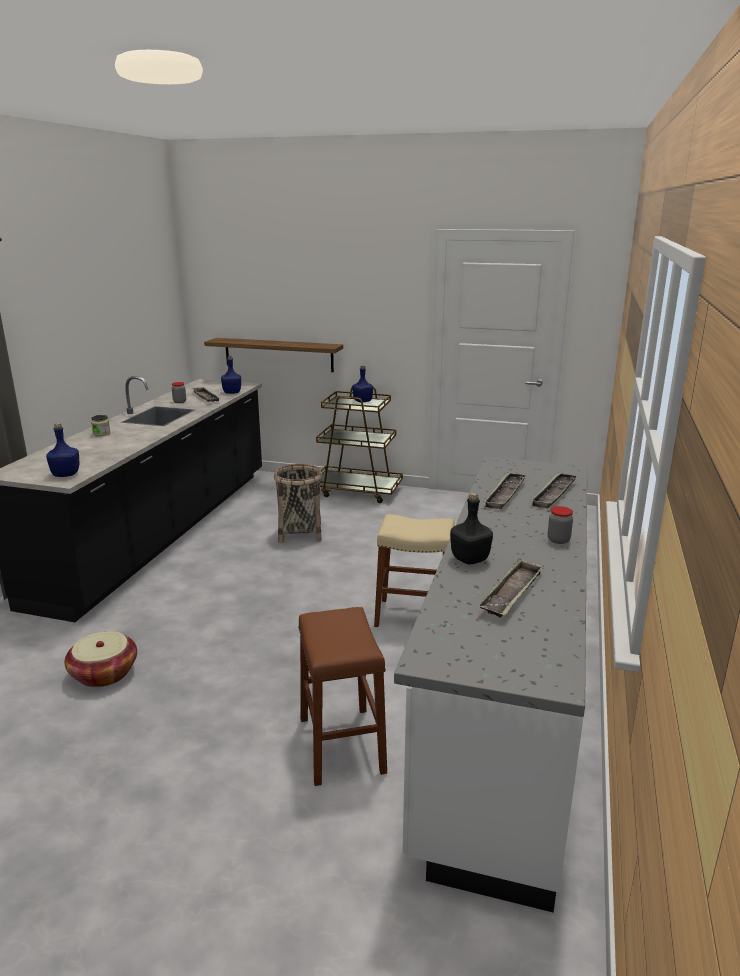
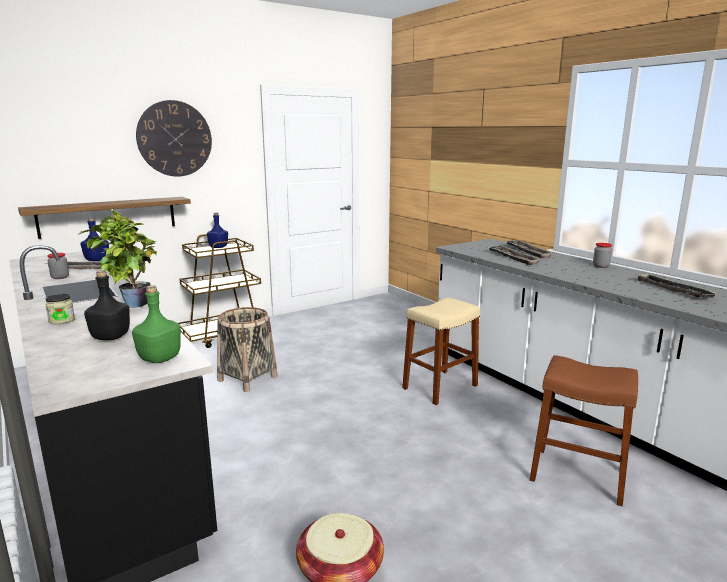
camera: 50 degrees left, 5 degrees down
blue bottle [46,423,79,477] -> green bottle [132,285,181,363]
black bottle [450,493,493,564] -> black bottle moved to [84,270,130,340]
none -> potted plant [78,210,157,308]
none -> wall clock [136,100,212,177]

